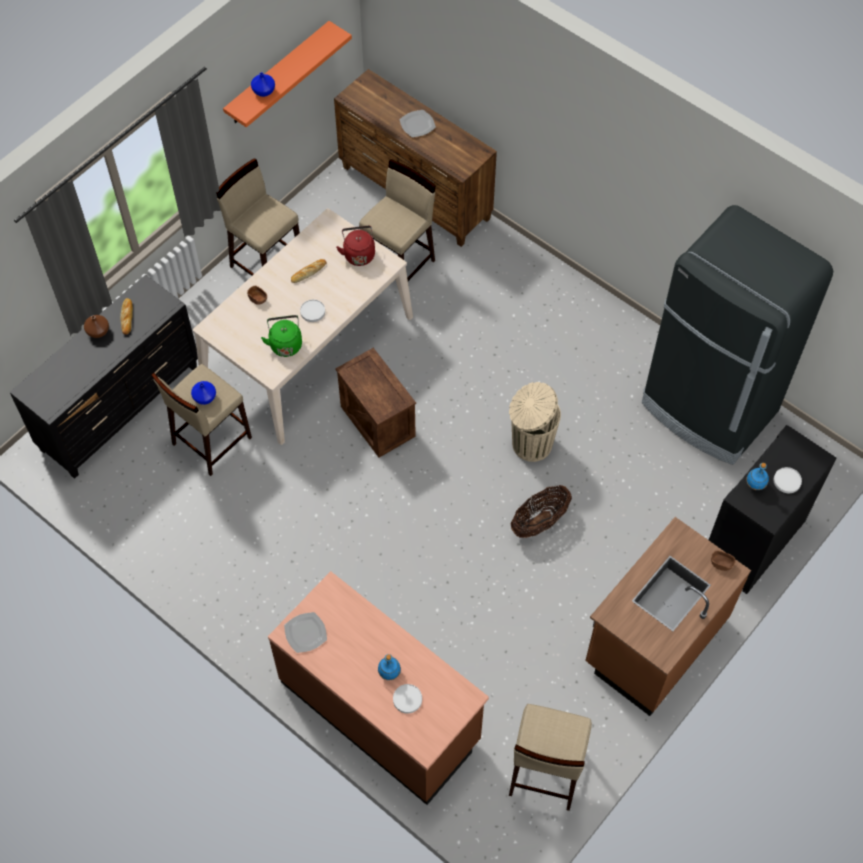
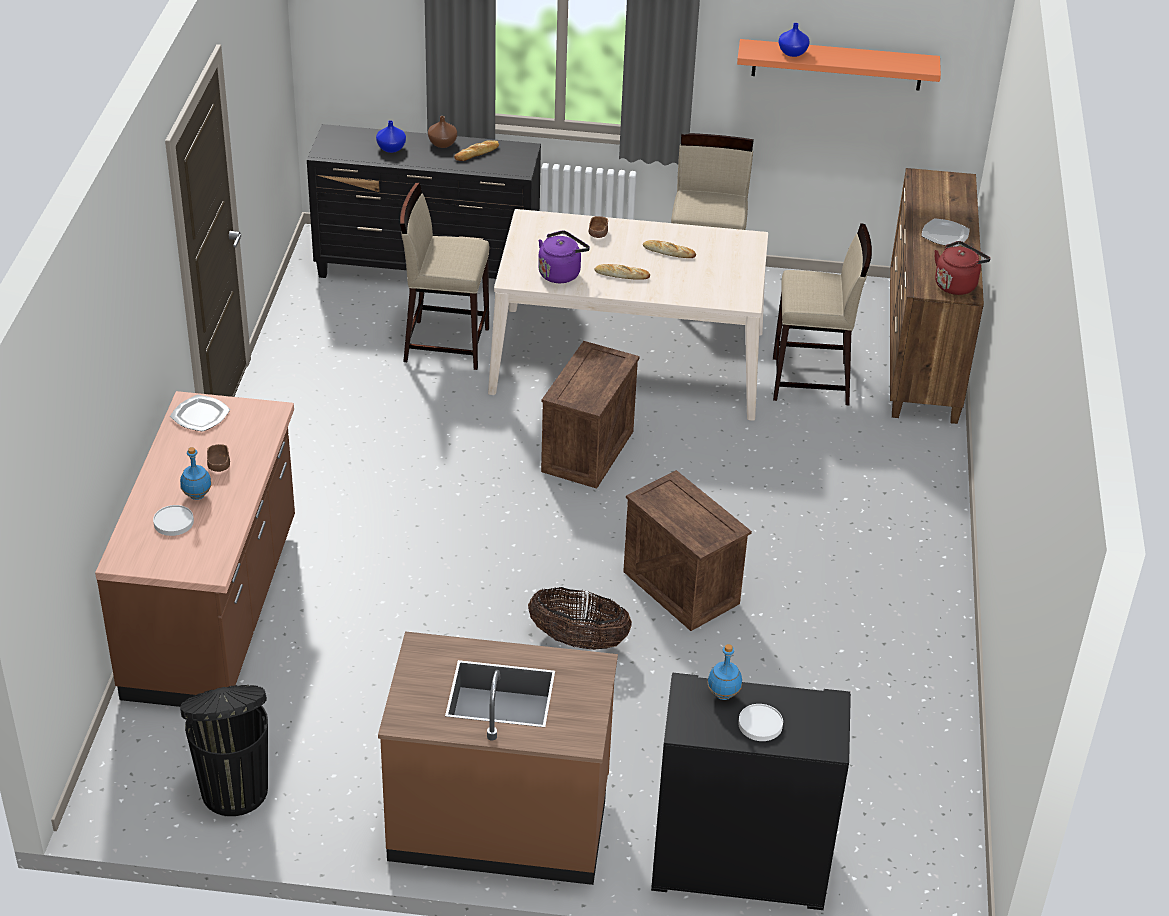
camera: 55 degrees right, 20 degrees down
blue vase [191,381,216,405] -> blue vase moved to [376,120,406,153]
green kettle [261,315,302,357] -> purple kettle [538,230,590,283]
white plate [300,299,325,322] -> bread [595,264,650,279]
red kettle [336,226,375,266] -> red kettle moved to [935,241,991,295]
beige trash can [509,382,561,462] -> crate [623,470,752,631]
beige stool [509,704,592,811] -> black trash can [180,685,268,816]
black fridge [642,205,833,465] -> none
brown bowl [711,550,736,571] -> brown bowl moved to [207,444,230,472]

